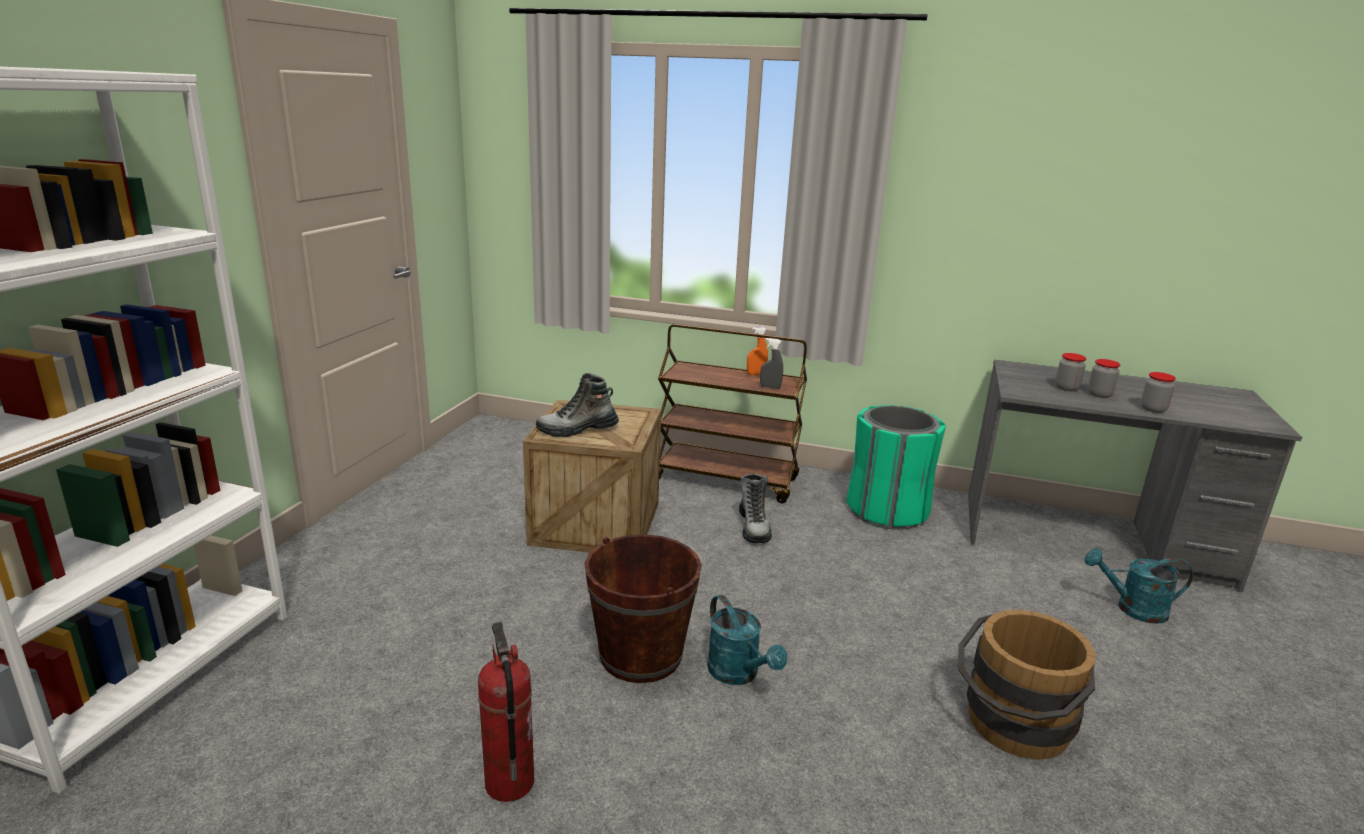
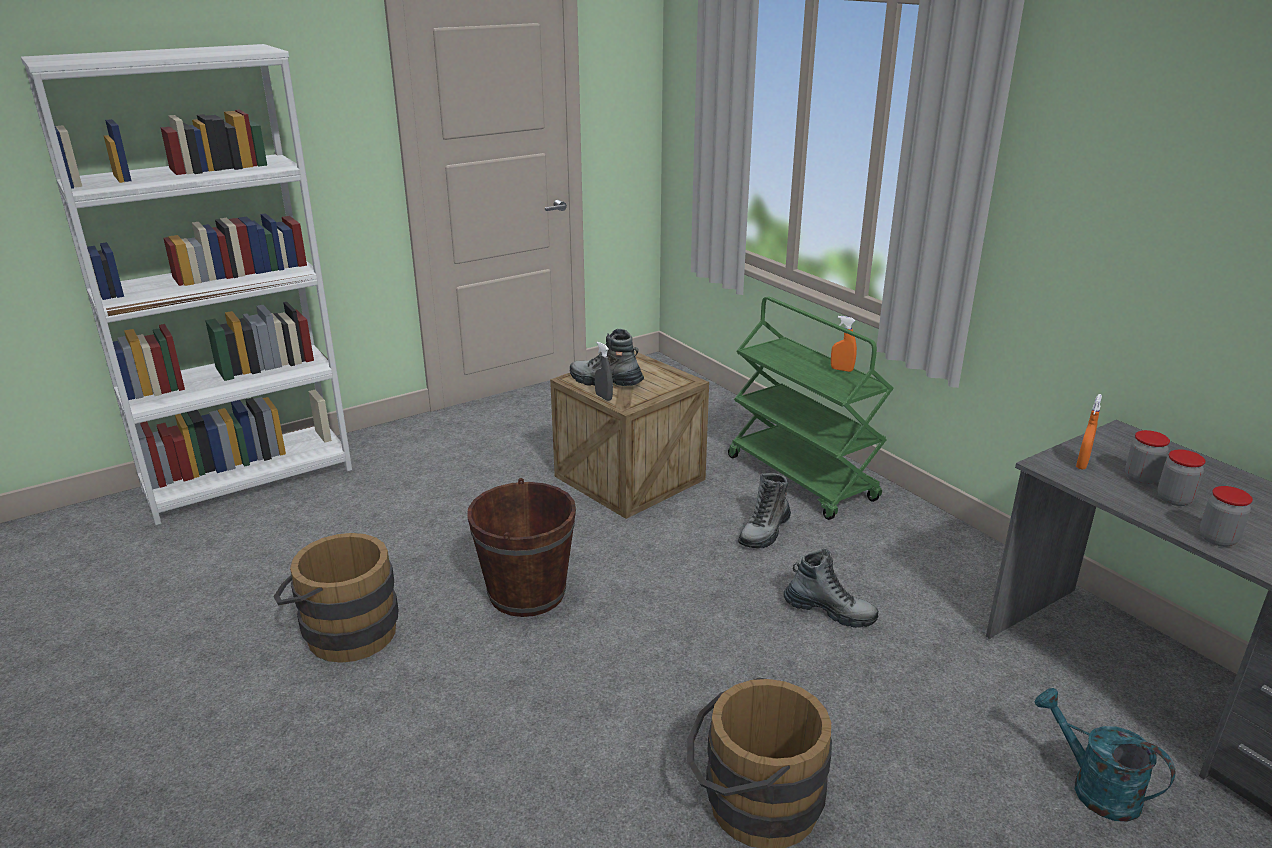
camera: 40 degrees right, 5 degrees up
fire extinguisher [478,622,534,802] -> brown bucket [273,533,399,663]
brown cart [658,324,807,503] -> green cart [728,296,894,520]
turquoise watering can [707,595,787,685] -> none
grey spray bottle [760,338,783,389] -> grey spray bottle moved to [595,342,613,401]
green trash can [846,405,946,530] -> none
none -> boot [784,548,878,628]
none -> orange spray bottle [1076,394,1102,470]

